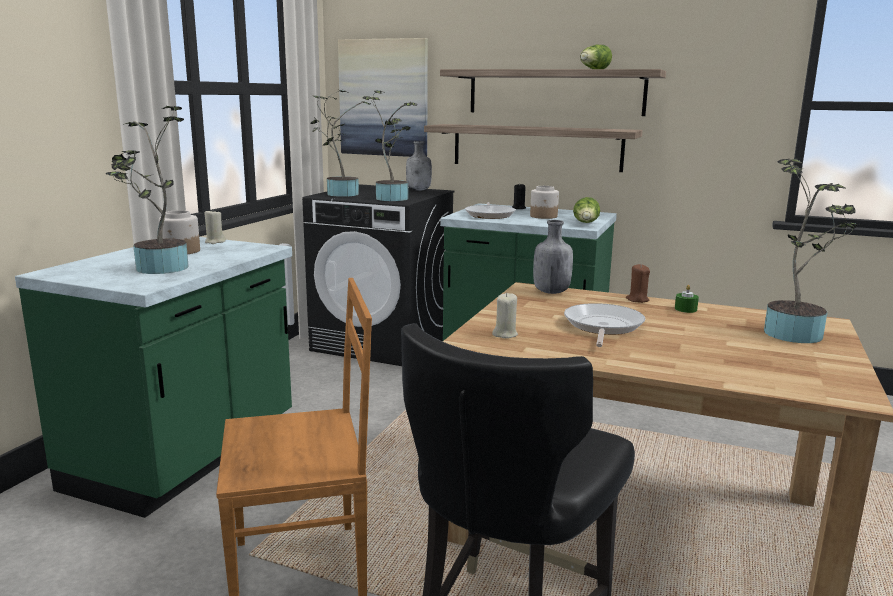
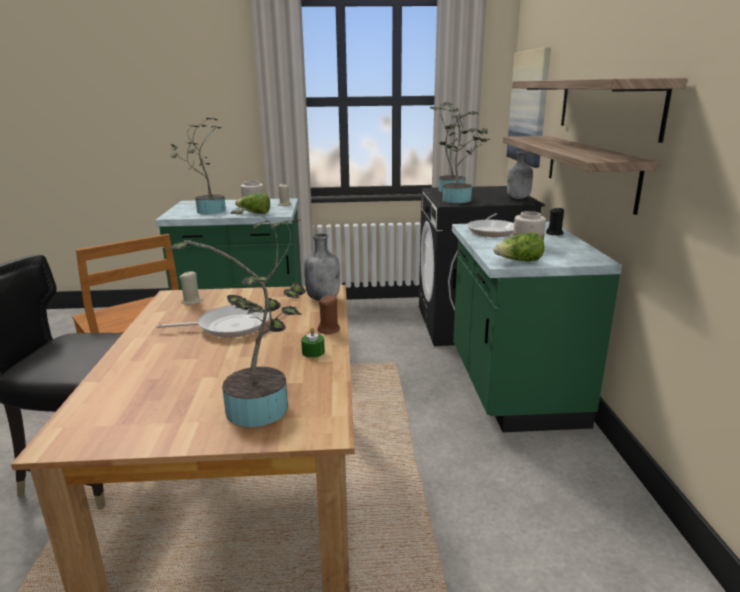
camera: 65 degrees right, 5 degrees up
lettuce [580,44,612,69] -> lettuce moved to [235,193,270,214]

